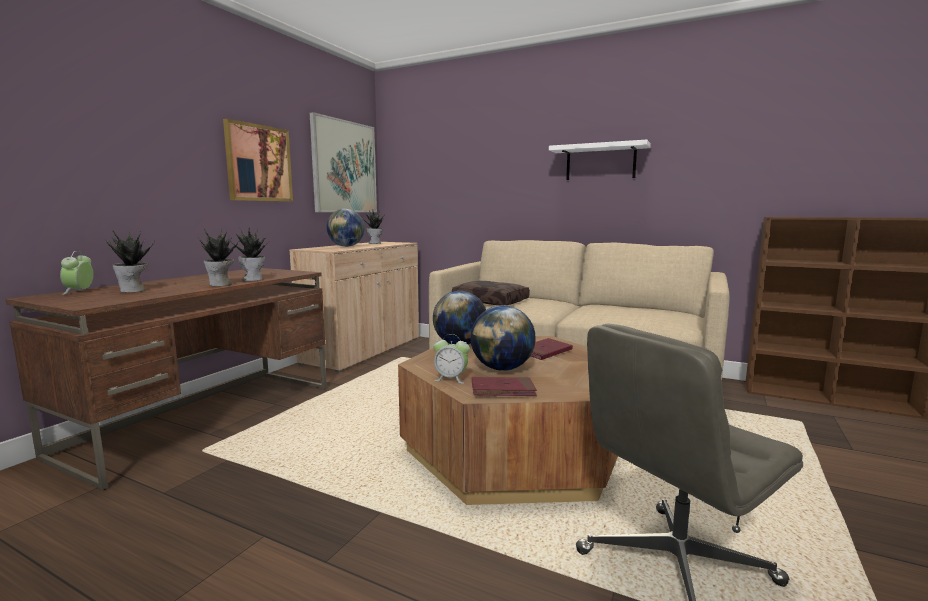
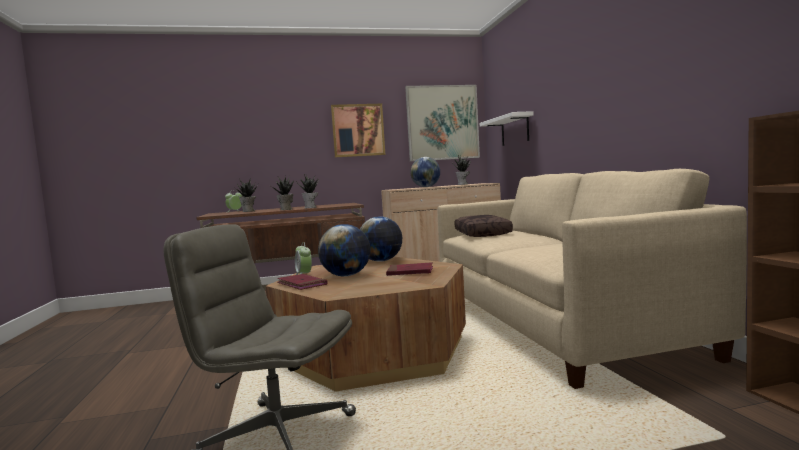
camera: 50 degrees right, 5 degrees down
white shelf [549,140,651,180] -> white shelf moved to [480,111,534,146]

